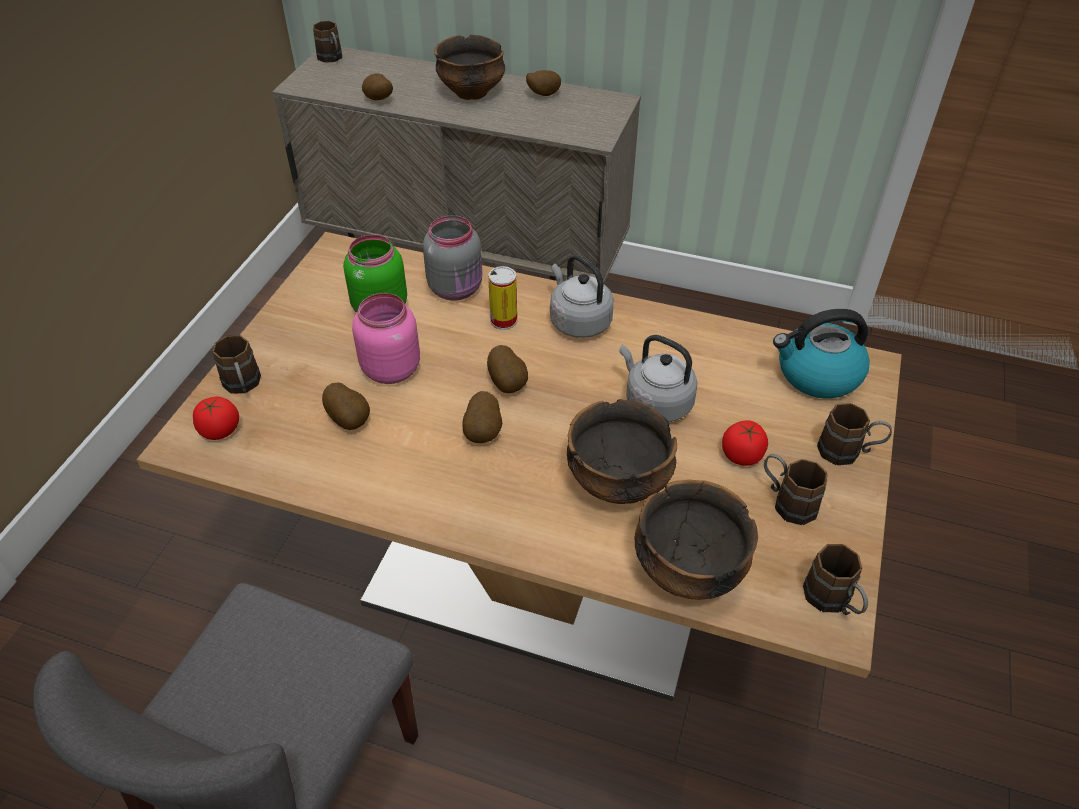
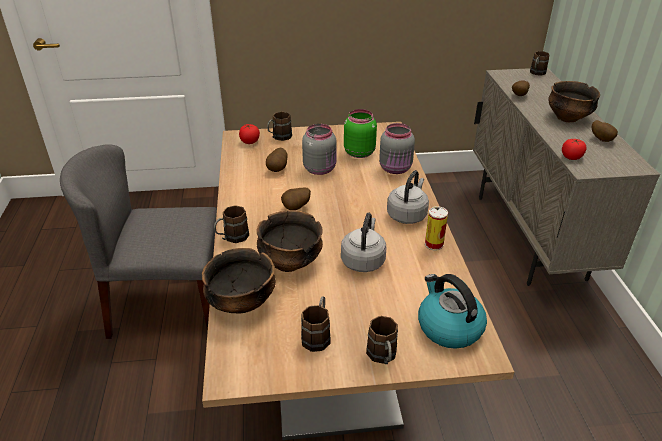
camera: 65 degrees right, 10 degrees down
pink jar [352,293,420,384] -> grey jar [302,124,336,175]
potato [487,345,528,393] -> none
can [488,266,517,330] -> can moved to [425,206,448,251]
tomato [722,420,768,466] -> tomato moved to [562,139,586,160]
brown mug [803,544,868,615] -> brown mug moved to [214,205,249,243]

